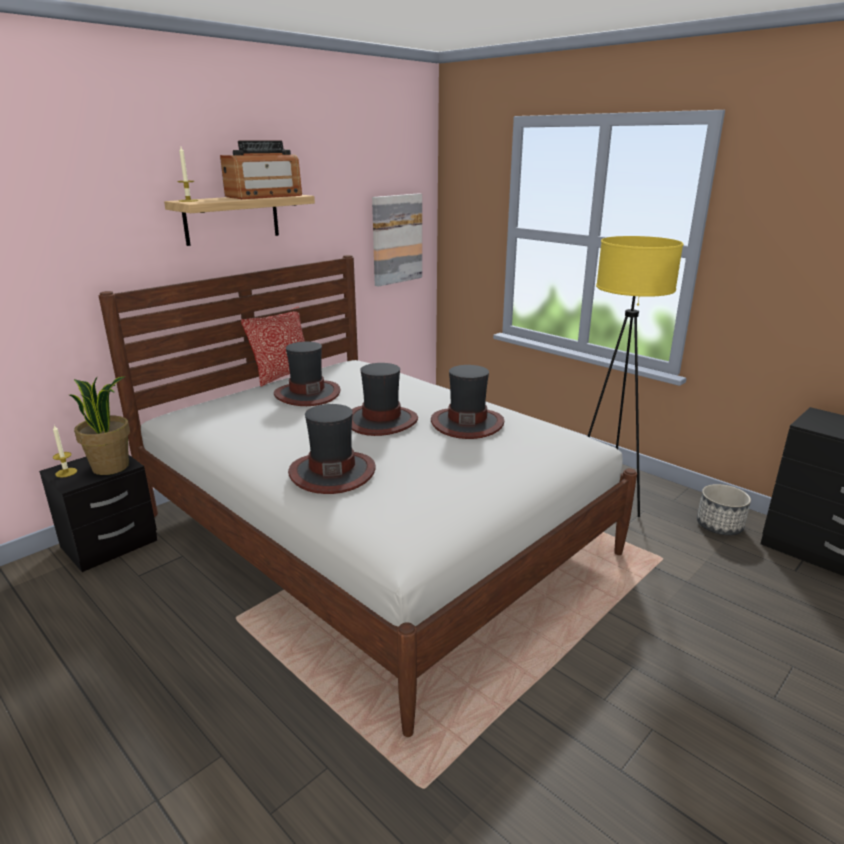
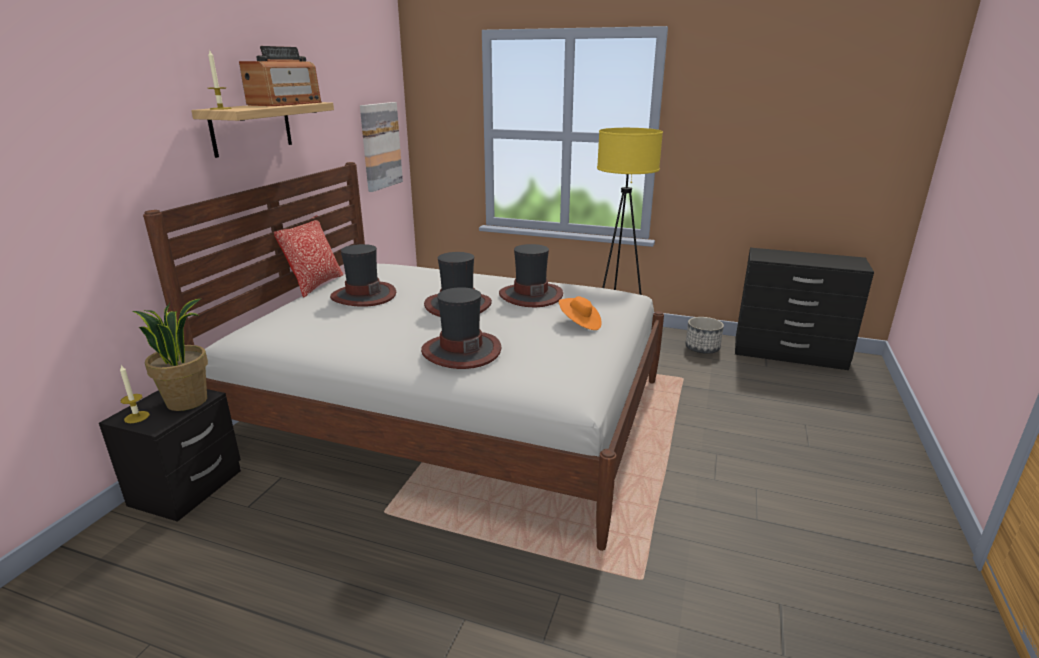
camera: 25 degrees left, 0 degrees up
none -> orange hat [559,296,602,330]

